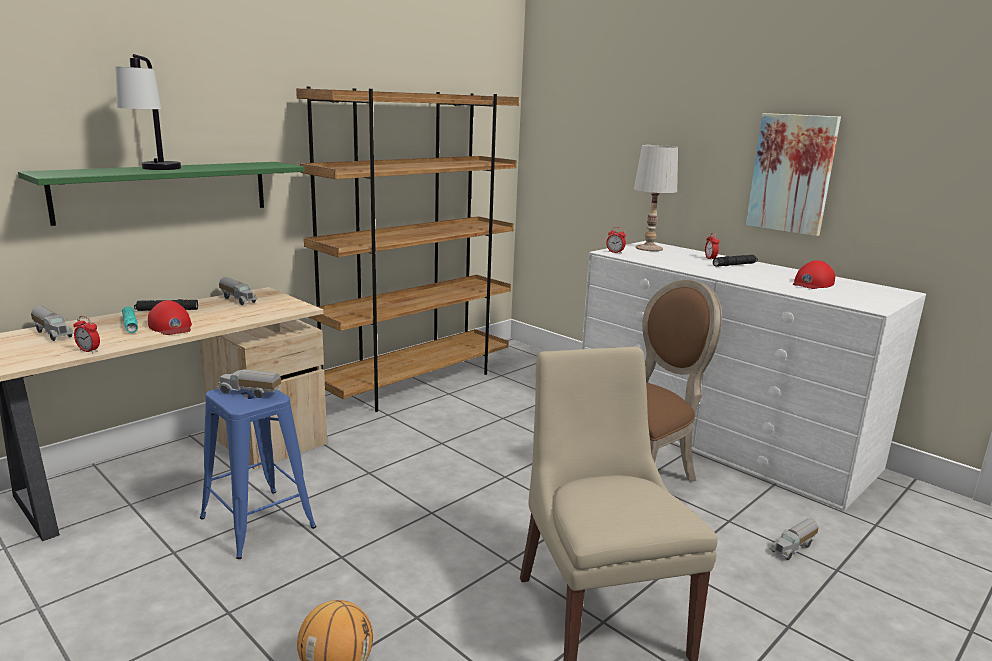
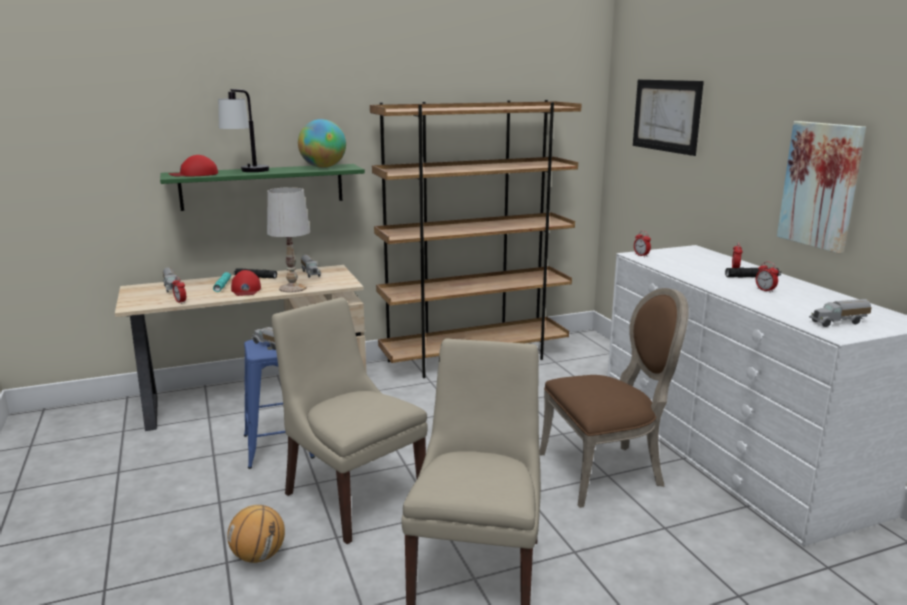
camera: 25 degrees right, 0 degrees up
white table lamp [634,145,678,251] -> white table lamp moved to [267,187,310,292]
toy truck [770,518,818,560] -> toy truck moved to [809,299,872,327]
red cap [793,260,835,289] -> red cap moved to [169,155,218,177]
none -> beige chair [272,297,428,544]
none -> globe [298,119,346,168]
none -> picture [633,80,704,156]
none -> alarm clock [756,261,778,292]

